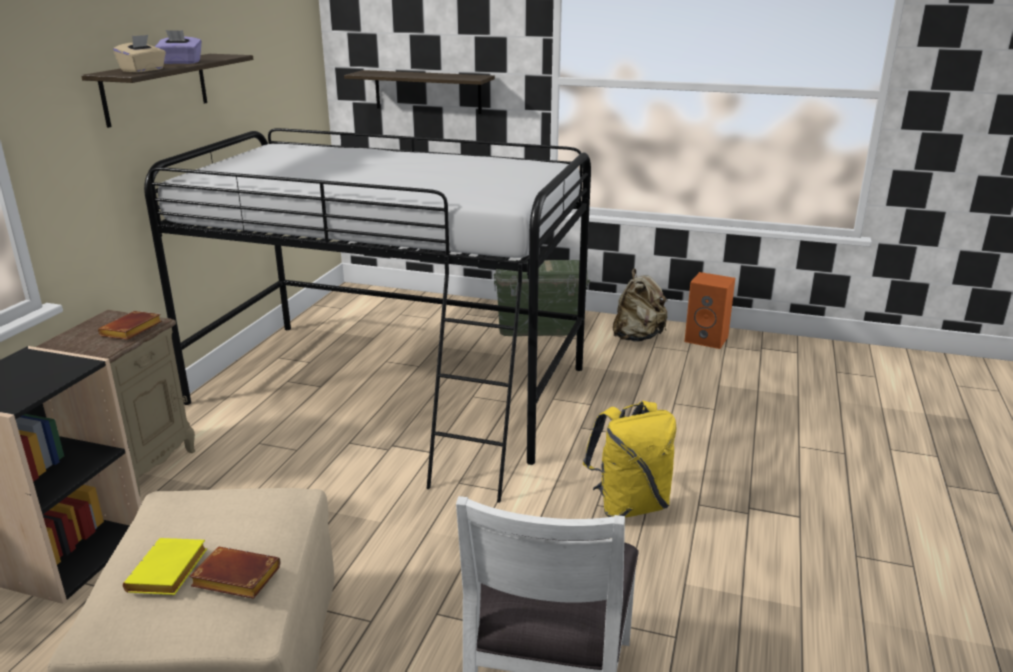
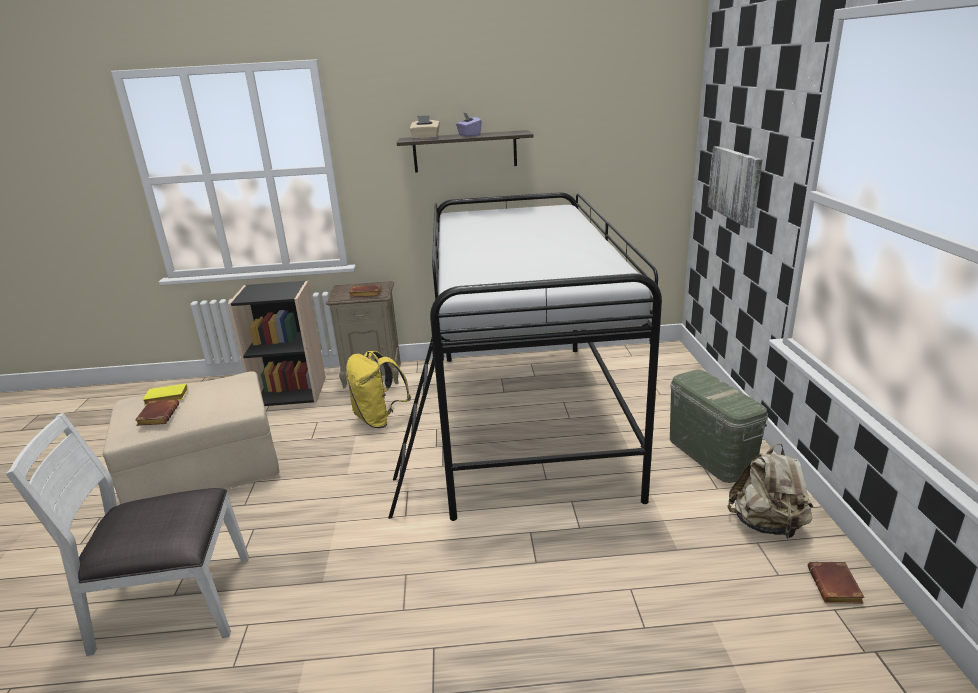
camera: 70 degrees right, 0 degrees up
shelf [344,70,495,114] -> picture [708,146,762,228]
yellow backpack [583,401,677,517] -> yellow backpack moved to [346,351,411,428]
orange speaker [685,272,735,349] -> brown book [808,562,865,603]

